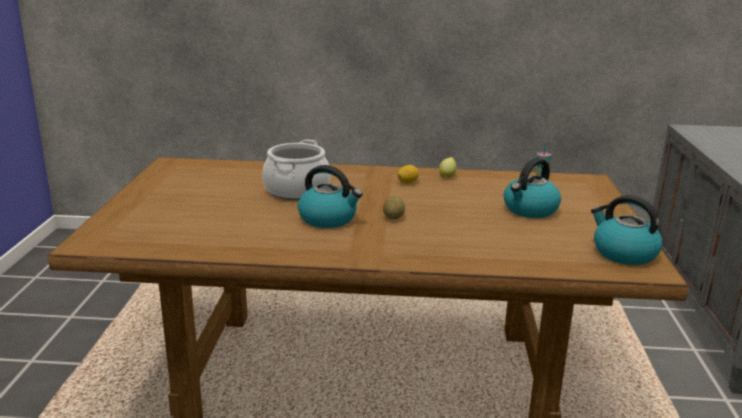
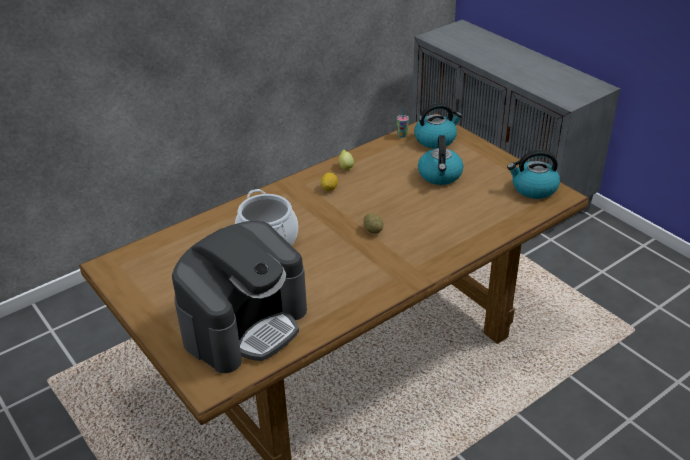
camera: 40 degrees left, 15 degrees up
kettle [298,165,363,228] -> kettle moved to [414,103,462,149]
none -> coffee machine [172,221,307,373]

